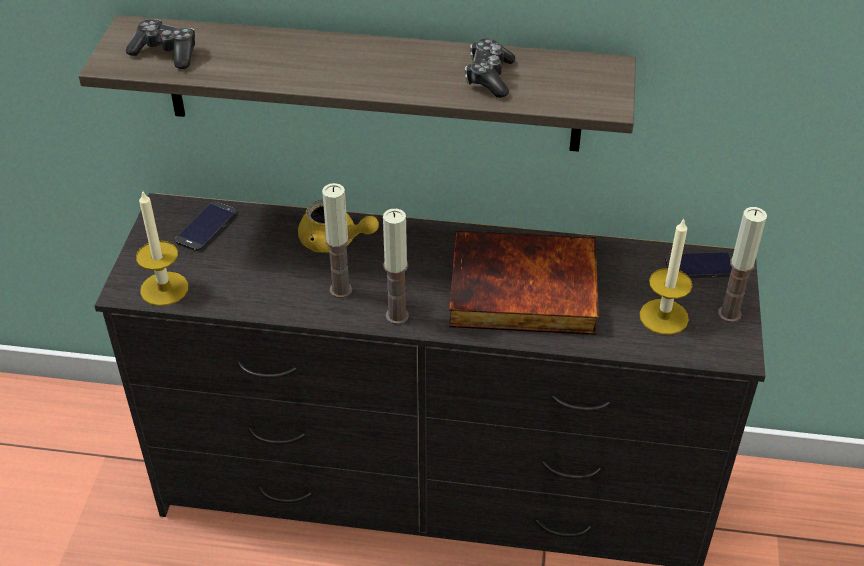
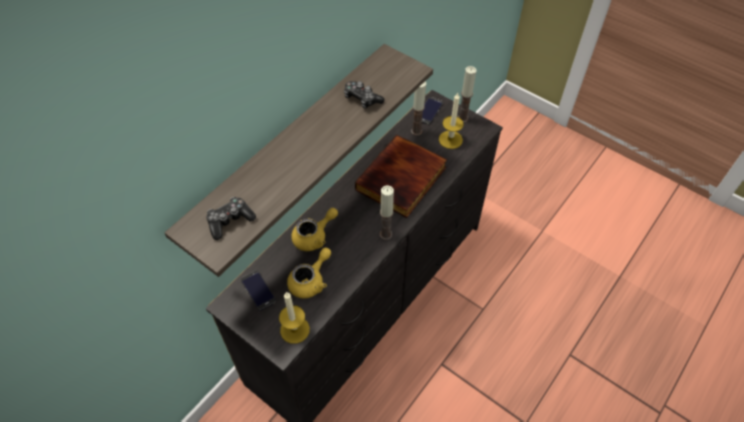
camera: 60 degrees left, 10 degrees up
candle [322,183,352,298] -> candle moved to [411,81,426,136]
none -> yellow teapot [287,247,331,298]

